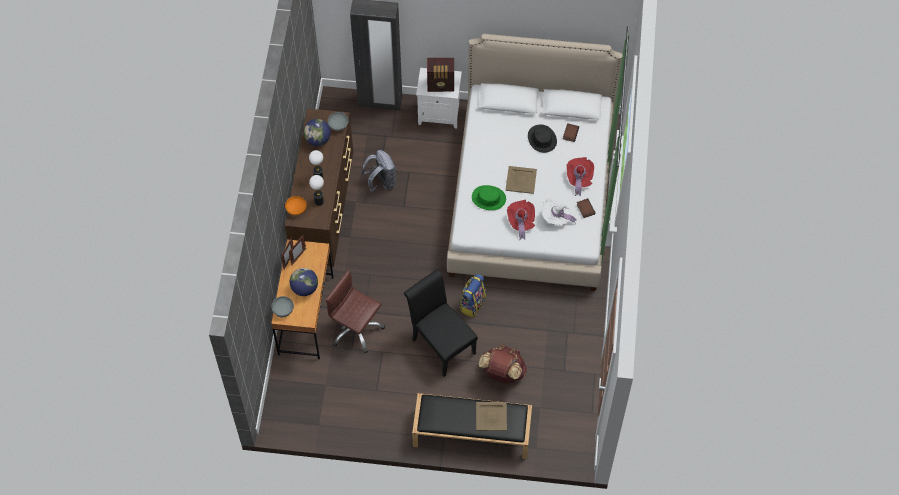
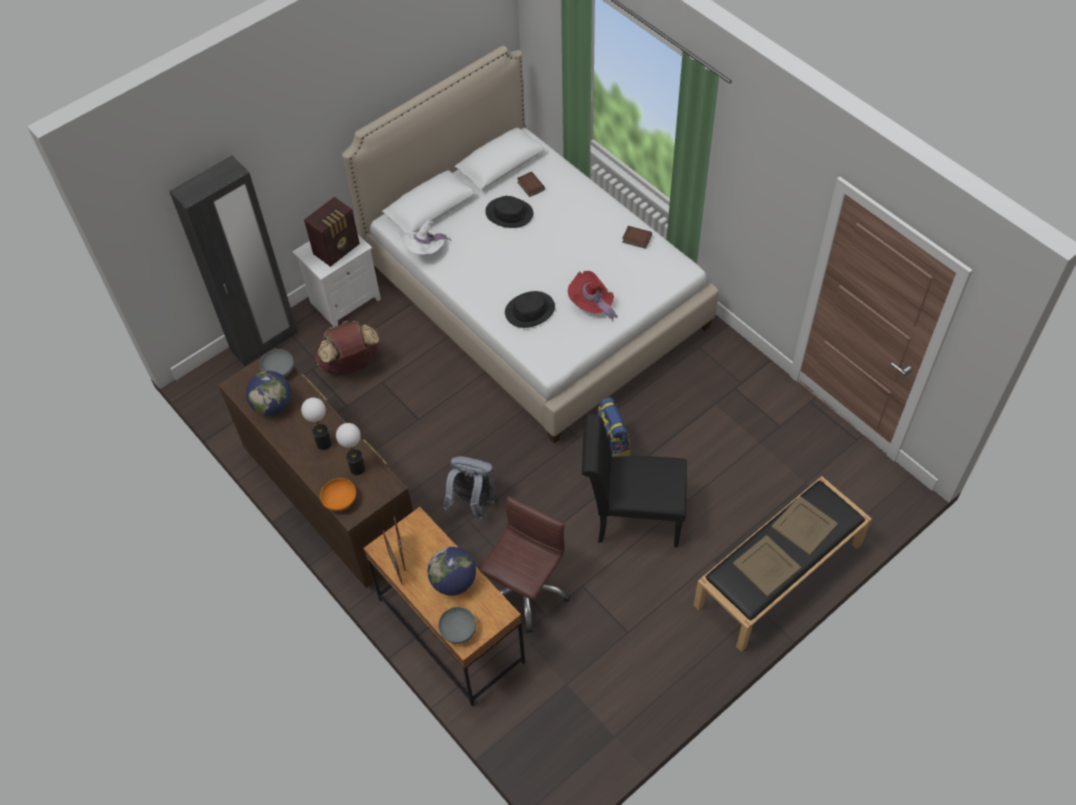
camera: 45 degrees left, 5 degrees down
brown office chair [326,270,385,353] -> brown office chair turned 135 degrees clockwise [479,496,570,633]
grey backpack [361,150,396,192] -> grey backpack moved to [444,456,495,521]
green hat [472,185,506,210] -> black hat [505,291,555,328]
brown backpack [479,344,527,384] -> brown backpack moved to [315,320,380,375]
beige tray [505,166,537,194] -> beige tray moved to [733,535,801,597]
white hat [542,198,577,225] -> white hat moved to [400,220,451,255]
red hat [567,157,594,196] -> none

